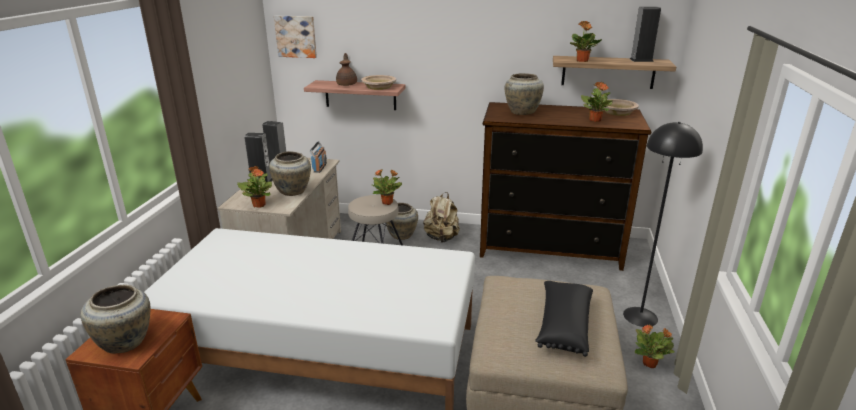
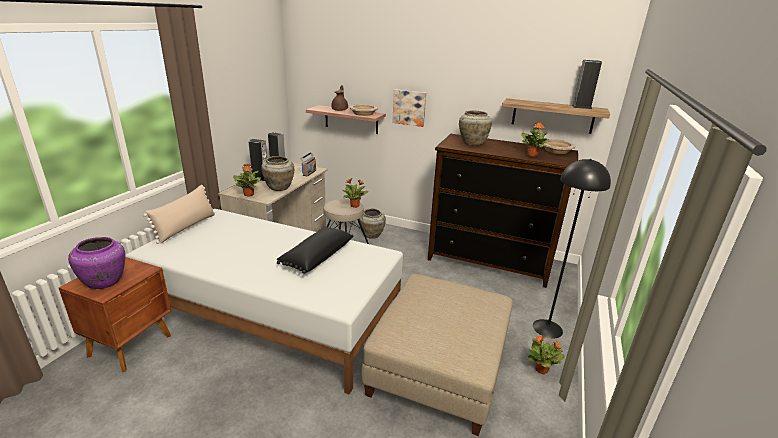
camera: 10 degrees right, 0 degrees up
beige vase [81,284,151,353] -> purple vase [68,237,125,289]
picture [274,15,317,58] -> picture moved to [392,89,427,127]
beige backpack [423,192,460,243] -> none
black pillow [535,281,593,357] -> black pillow moved to [276,227,353,274]
potted plant [570,21,602,62] -> none
none -> beige pillow [143,185,215,244]

